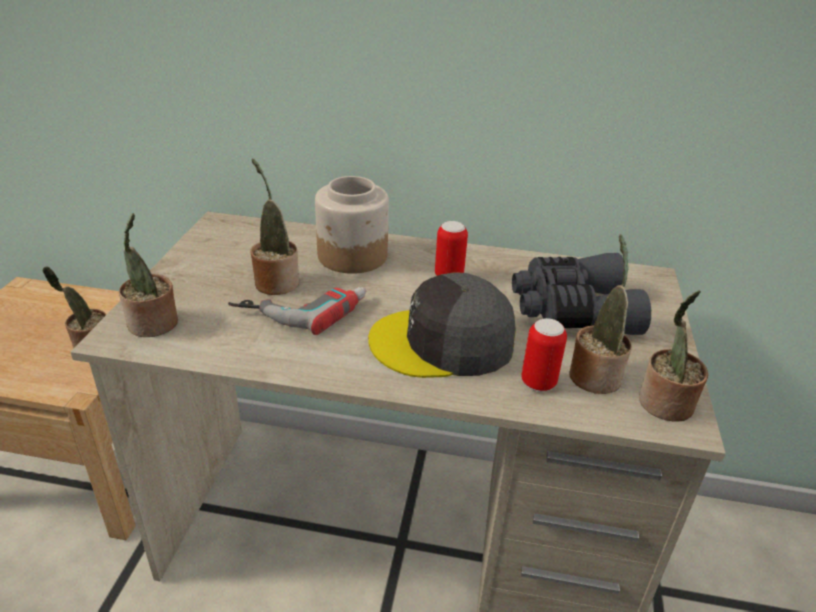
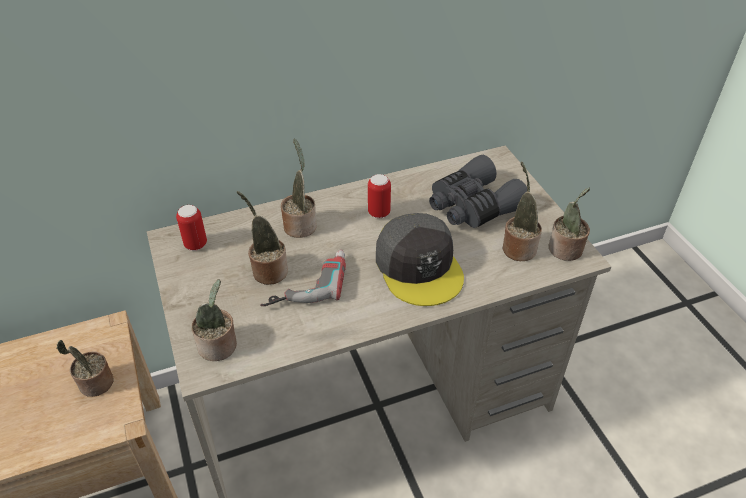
camera: 30 degrees left, 10 degrees up
jar [315,176,389,274] -> potted plant [281,138,317,238]
grey cap [368,272,516,378] -> grey cap turned 75 degrees counterclockwise [376,213,464,306]
can [521,318,567,392] -> can moved to [176,205,207,251]

